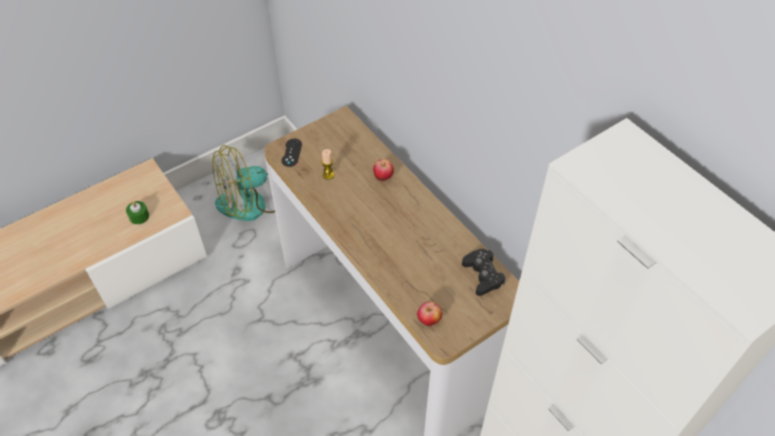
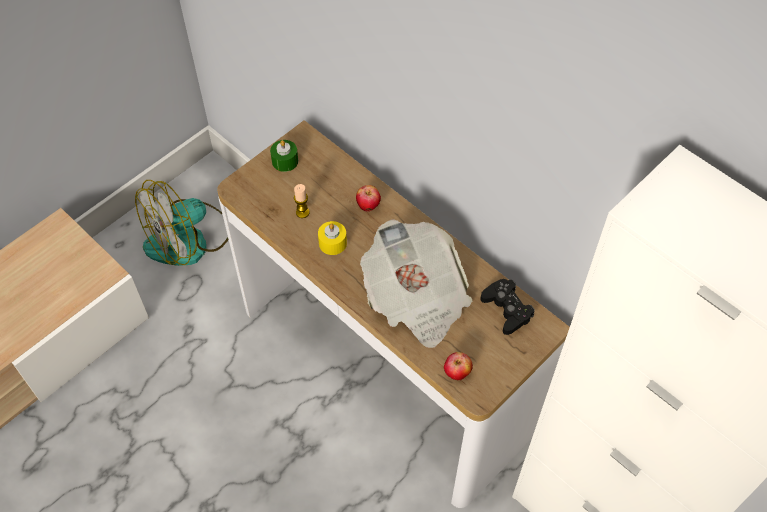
camera: 10 degrees left, 5 degrees up
green candle [126,201,149,224] -> green candle moved to [270,140,298,172]
black game controller [281,139,302,167] -> none
none -> yellow candle [318,221,347,255]
none -> newspaper [360,219,472,348]

